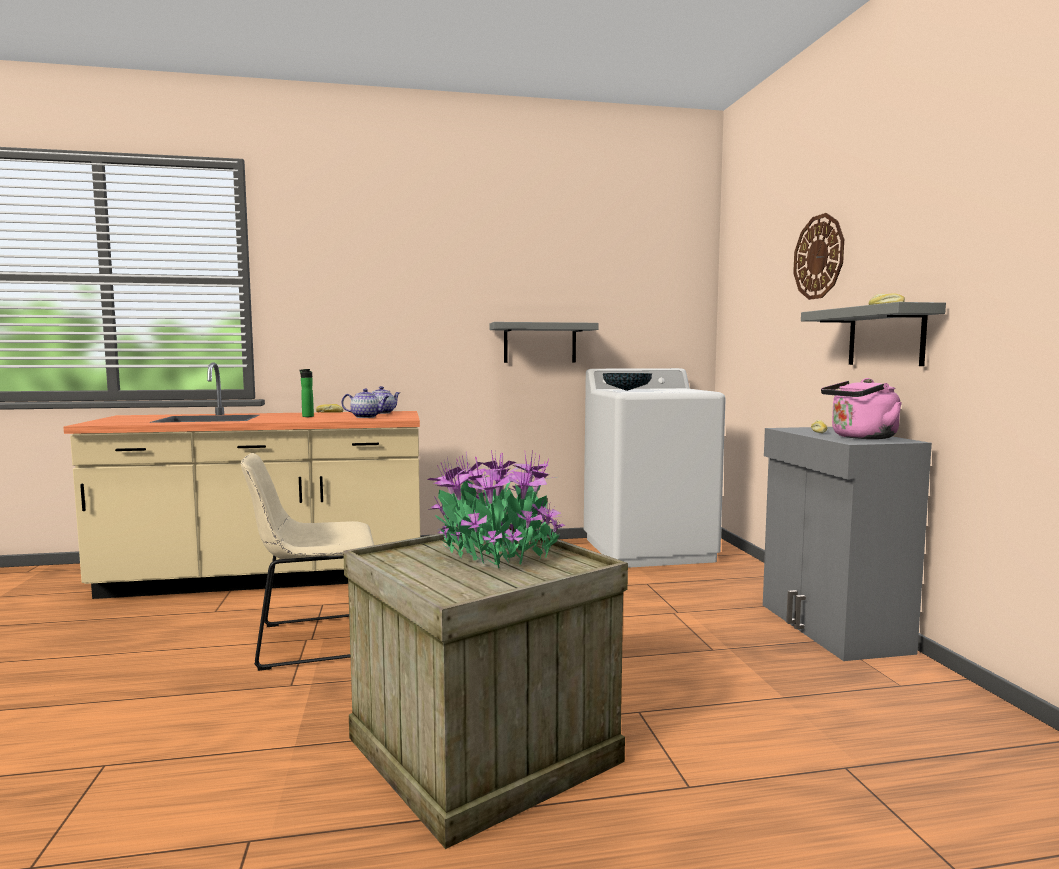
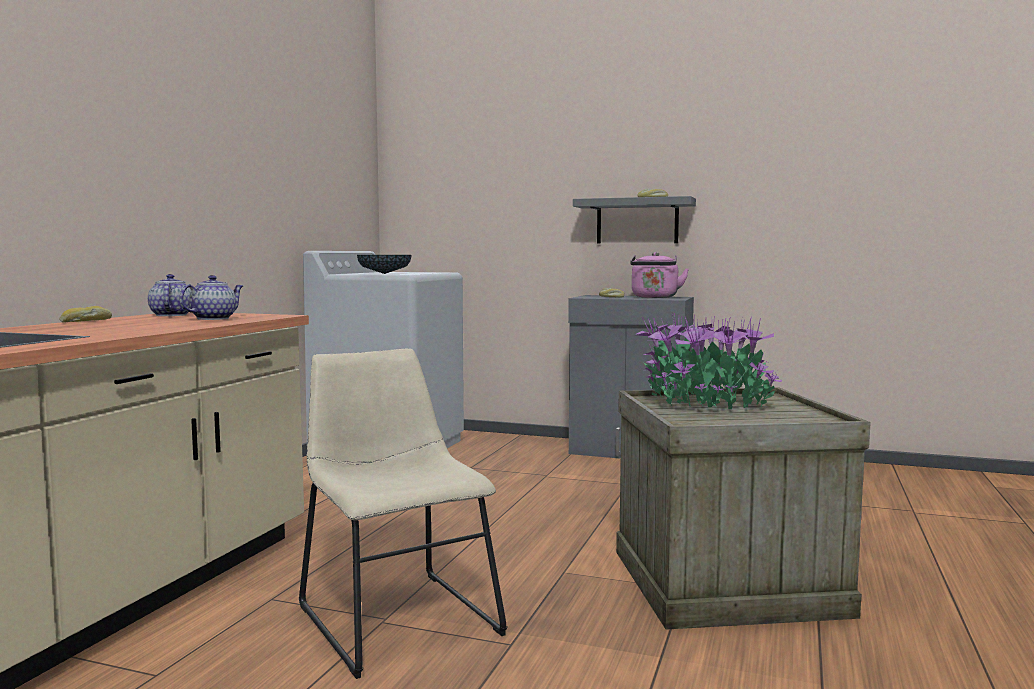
camera: 60 degrees left, 0 degrees up
beige chair [241,453,374,671] -> beige chair turned 135 degrees clockwise [299,348,508,679]
bottle [300,369,314,417] -> none
grey shelf [489,322,599,363] -> none
wall clock [793,213,844,300] -> none

